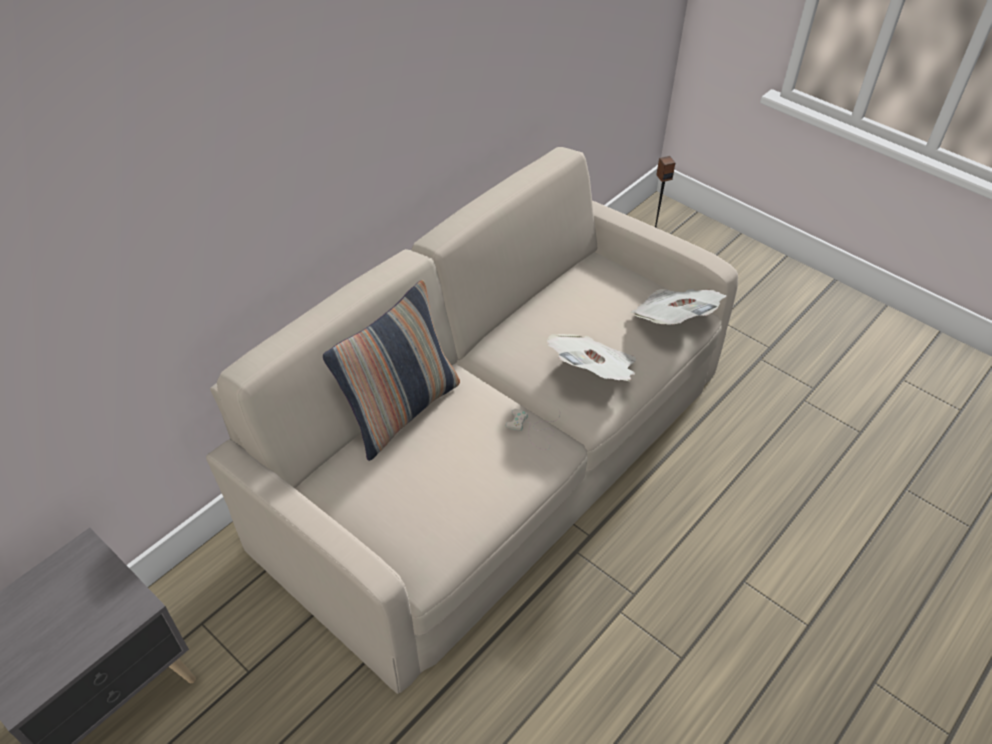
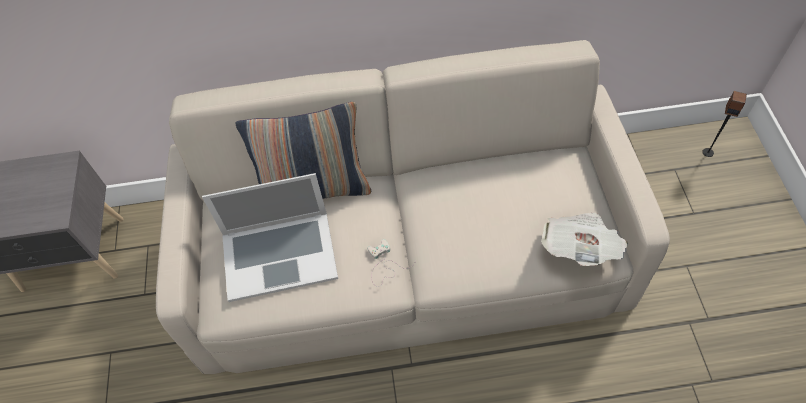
camera: 45 degrees right, 10 degrees up
newspaper [547,334,637,381] -> none
none -> laptop [202,173,338,302]

